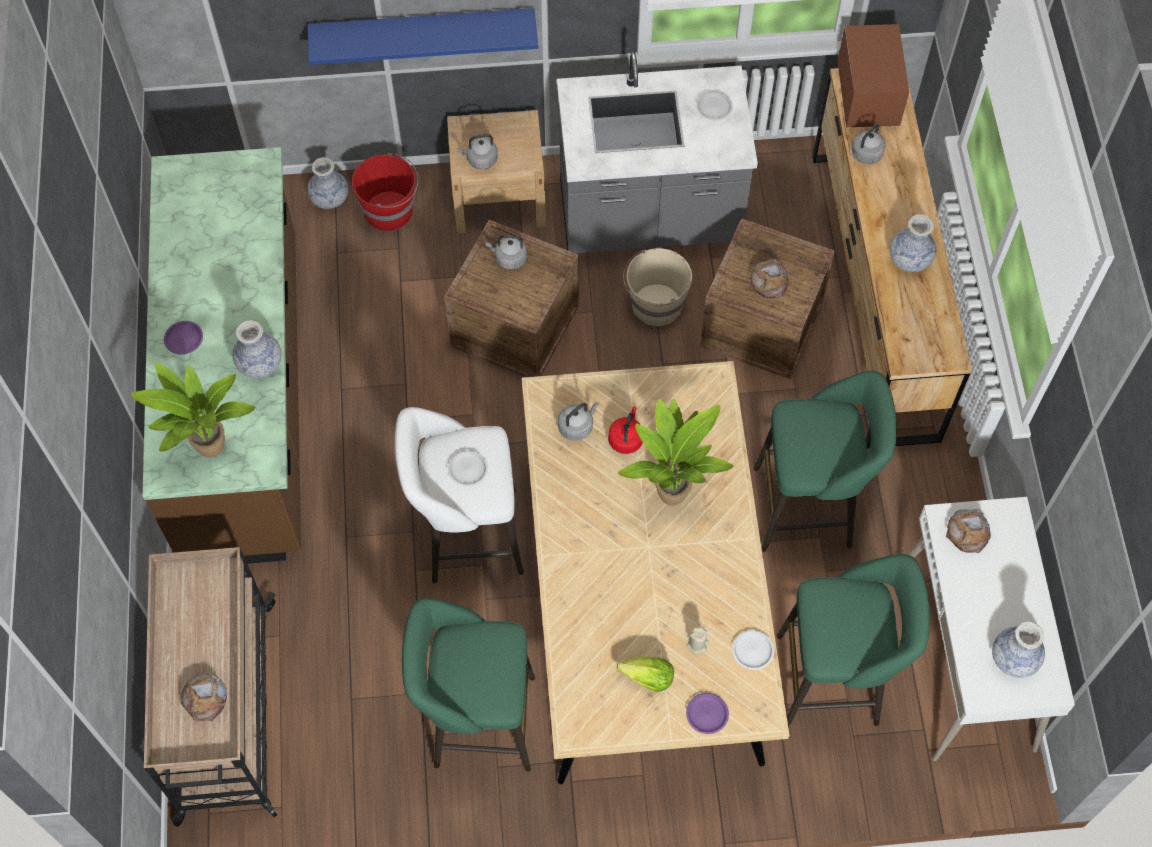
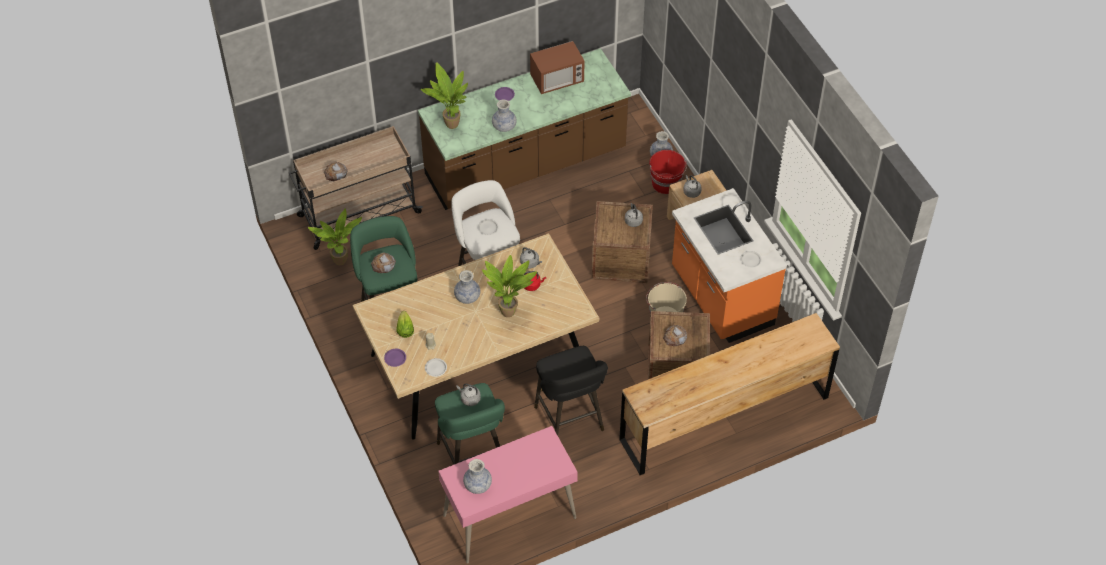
camera: 70 degrees right, 10 degrees down
blue shelf [308,8,538,65] -> none
grey counter [557,52,758,253] -> orange counter [672,188,787,343]
green stool [754,371,897,552] -> black stool [534,346,608,436]
microwave [837,24,909,127] -> microwave moved to [530,41,585,94]
grey kettle [851,124,885,164] -> grey kettle moved to [456,384,481,406]
vase [890,214,936,272] -> vase moved to [454,270,480,304]
white desk [907,497,1075,761] -> pink desk [438,426,578,564]
bread [946,509,991,553] -> bread moved to [371,252,396,273]
none -> potted plant [308,209,362,265]

